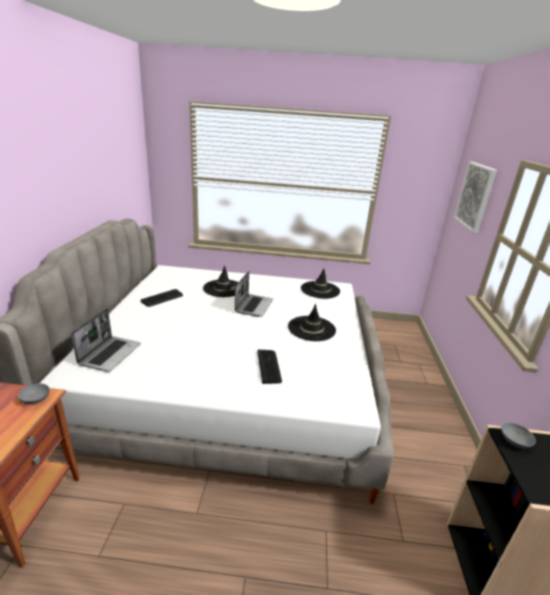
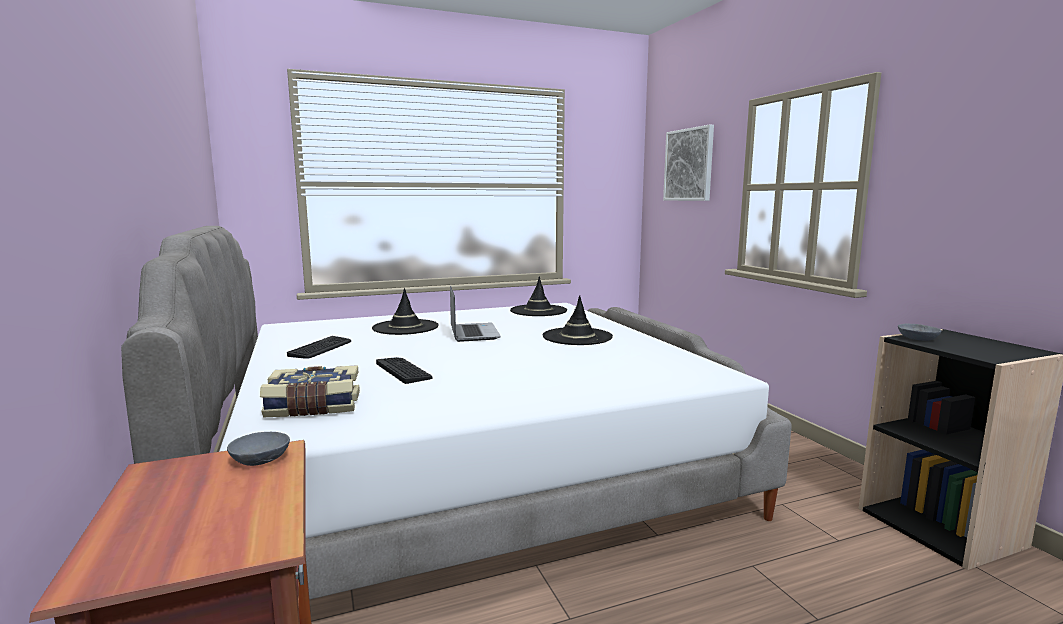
camera: 25 degrees left, 15 degrees down
laptop [71,308,141,372] -> book [260,365,360,418]
keyboard [257,350,282,384] -> keyboard moved to [376,357,433,384]

